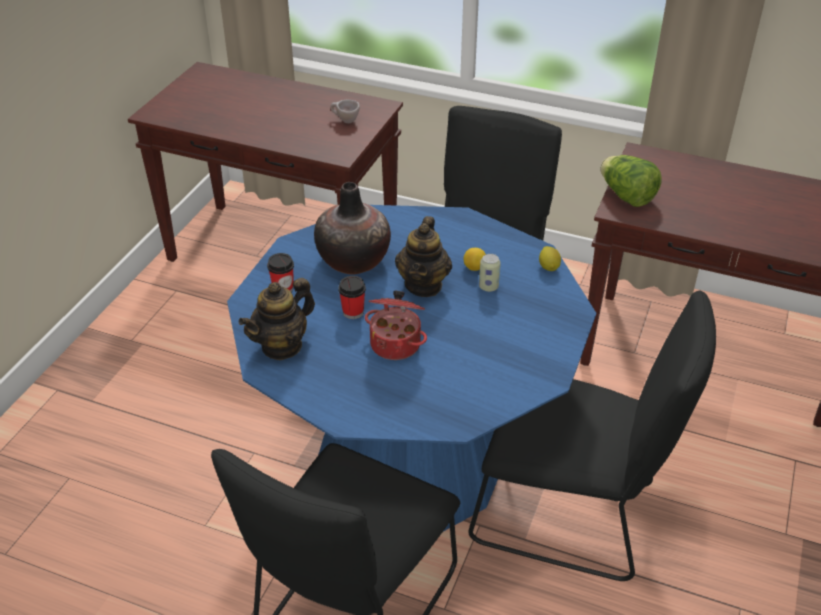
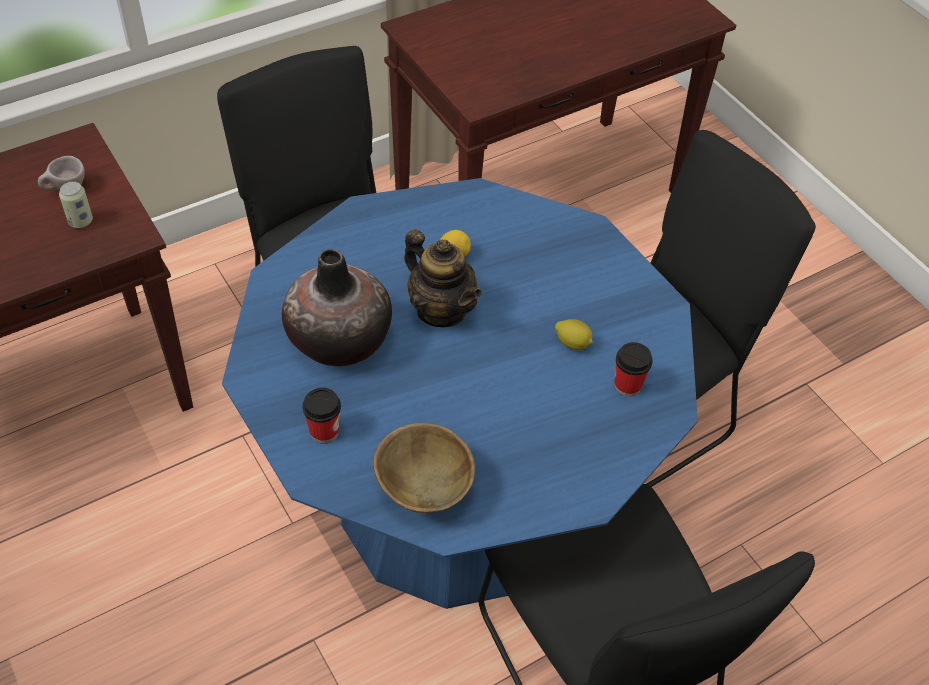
camera: 55 degrees left, 10 degrees up
teapot [239,278,315,360] -> brown bowl [373,423,475,513]
cup [338,276,366,319] -> cup moved to [614,342,652,397]
cooking pot [365,291,427,360] -> none
can [479,254,501,292] -> can moved to [59,181,93,228]
lemon [539,246,561,271] -> lemon moved to [555,319,593,350]
lettuce [600,155,662,207] -> none

